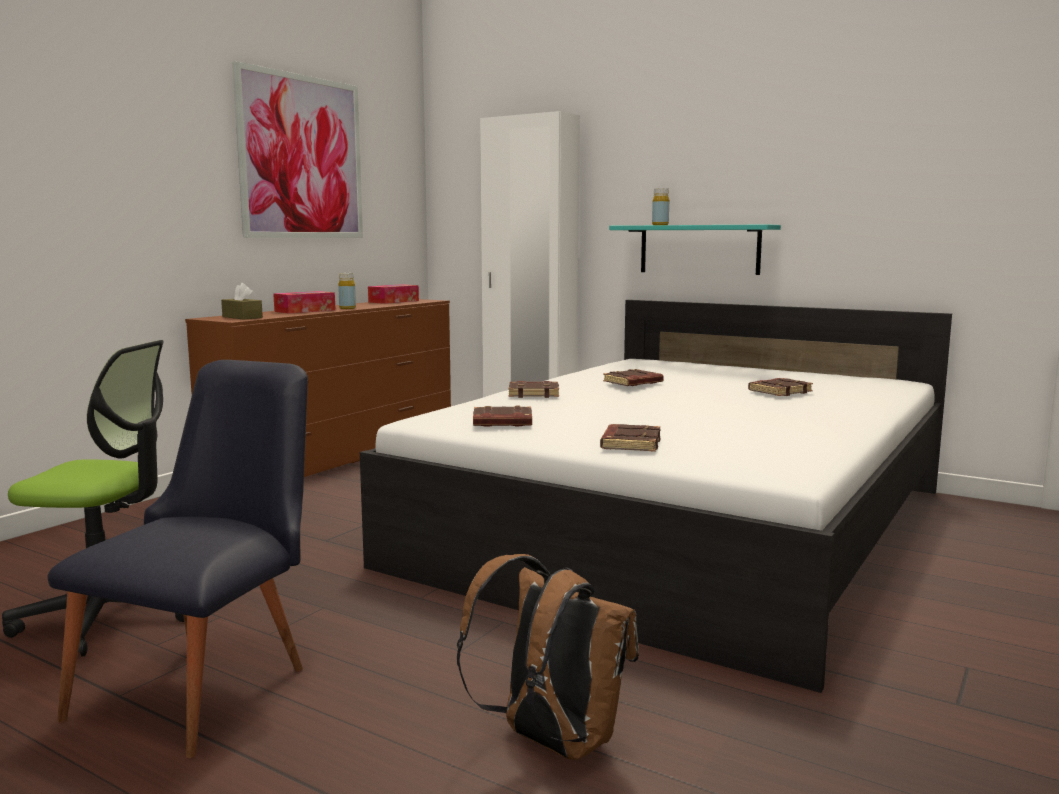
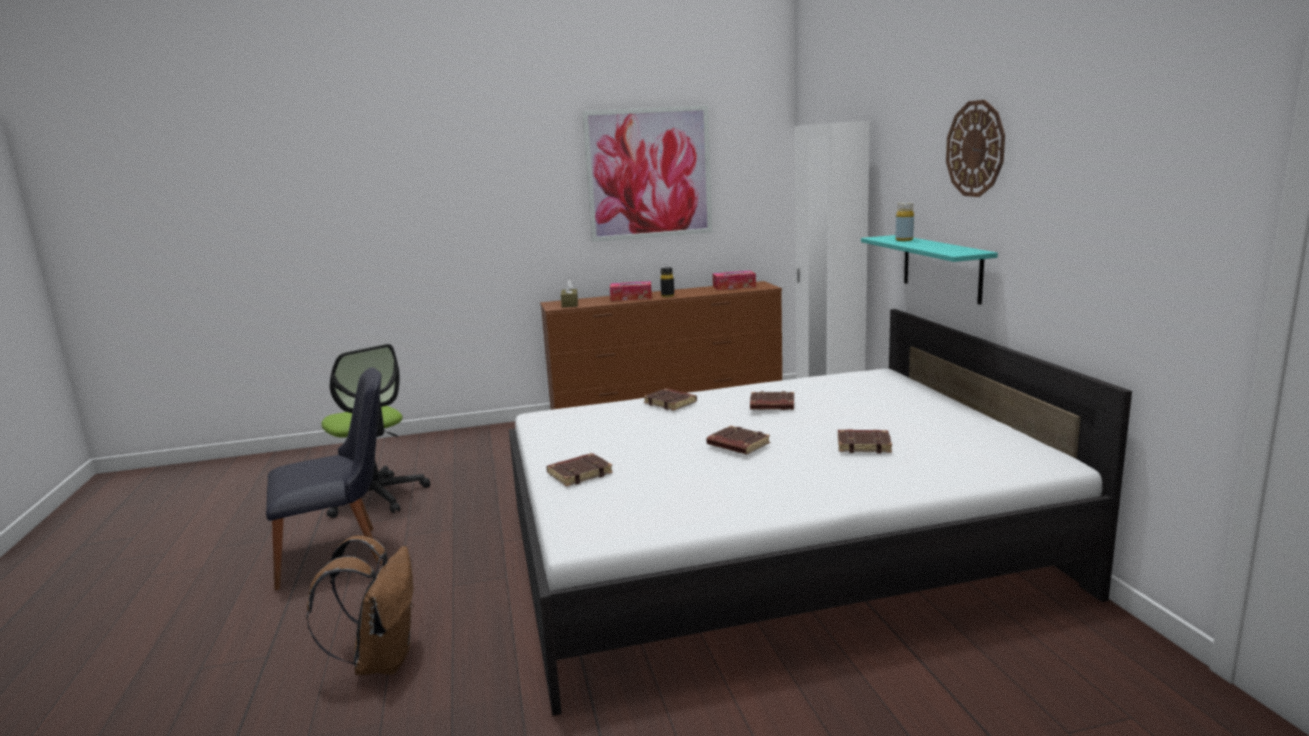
camera: 45 degrees right, 5 degrees up
yellow bottle [338,273,356,309] -> black bottle [660,268,674,298]
brown book [473,405,532,427] -> brown book moved to [707,426,770,454]
none -> wall clock [946,100,1005,197]

